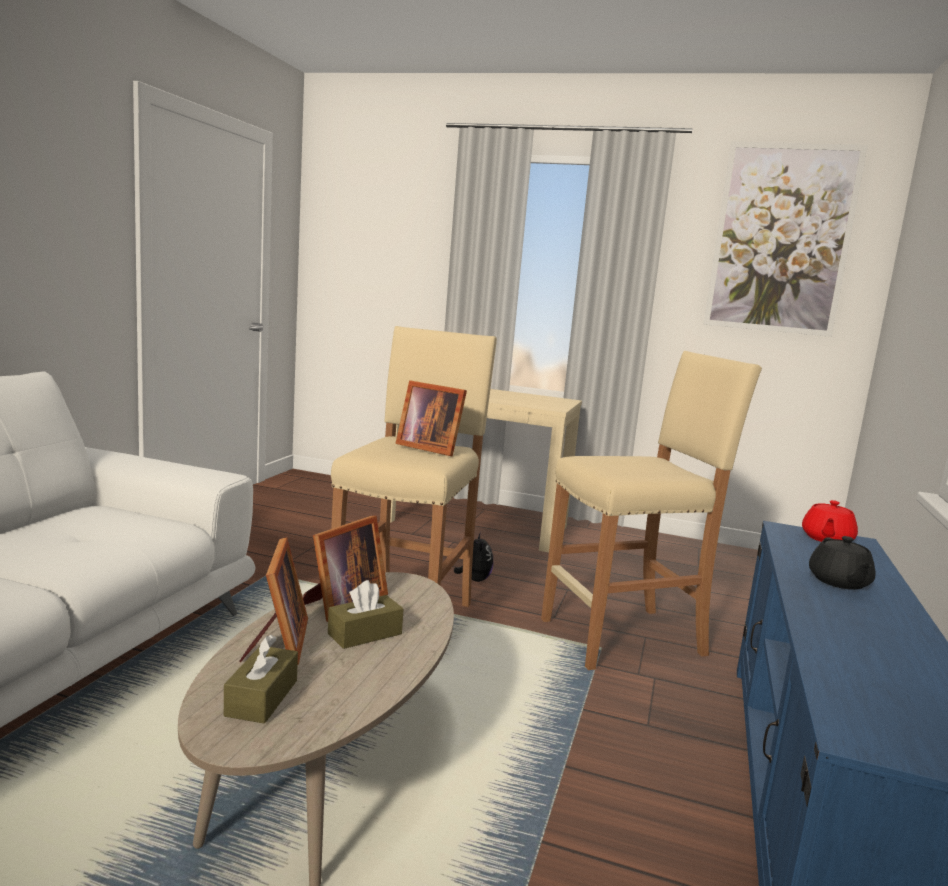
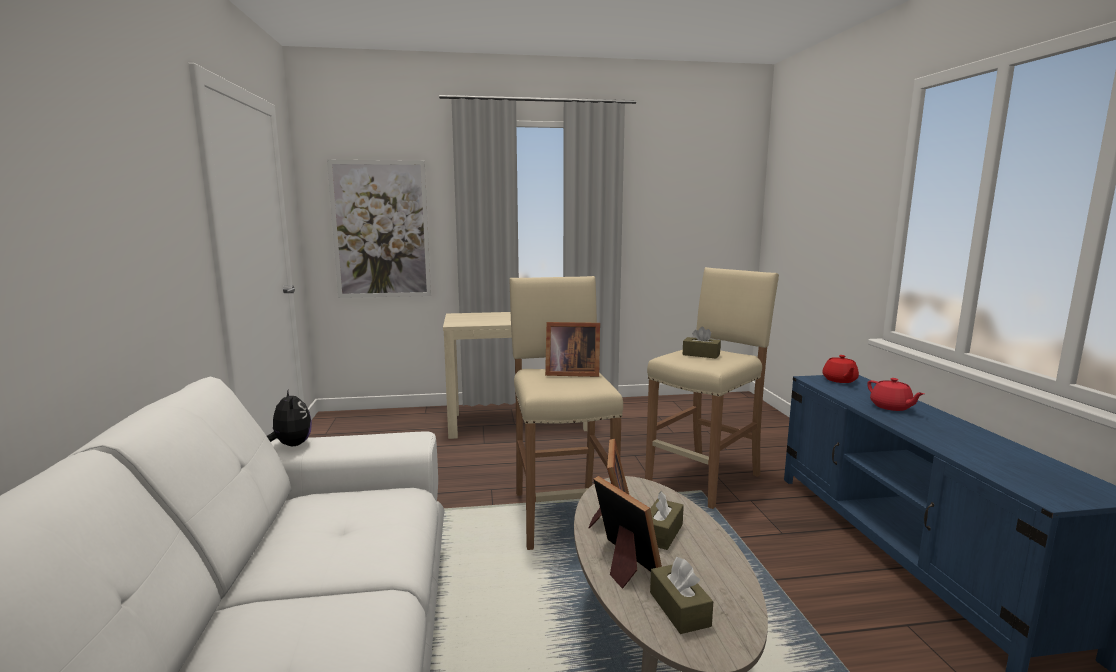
camera: 25 degrees left, 0 degrees up
plush toy [454,532,493,582] -> plush toy moved to [267,388,312,446]
picture [704,141,868,337] -> picture moved to [327,160,431,298]
black teapot [809,536,876,590] -> red teapot [867,378,924,411]
none -> brown tissue box [683,326,721,359]

